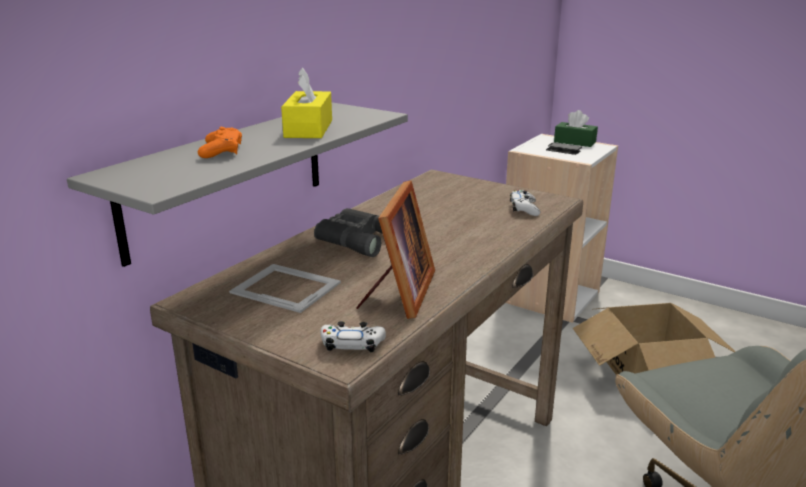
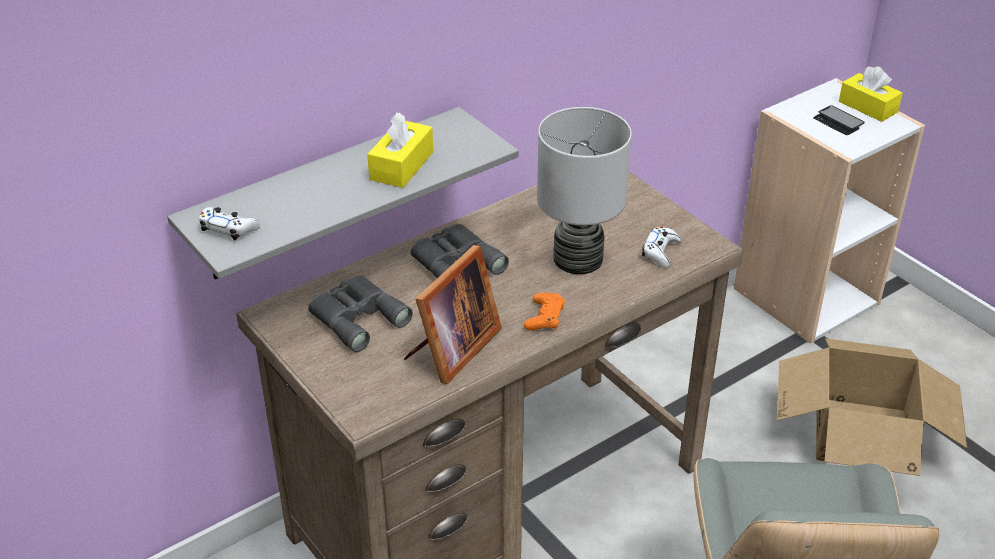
camera: 20 degrees right, 15 degrees up
orange game controller [198,127,242,158] -> orange game controller moved to [524,293,565,330]
picture frame [229,264,341,313] -> grey binoculars [308,275,413,352]
white game controller [321,321,386,352] -> white game controller moved to [199,207,260,240]
green tissue box [554,110,598,147] -> yellow tissue box [839,66,903,122]
none -> grey table lamp [537,107,631,274]

